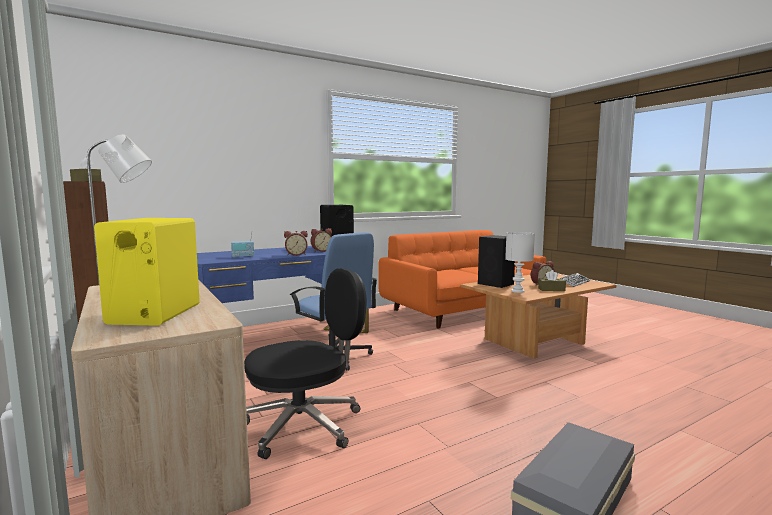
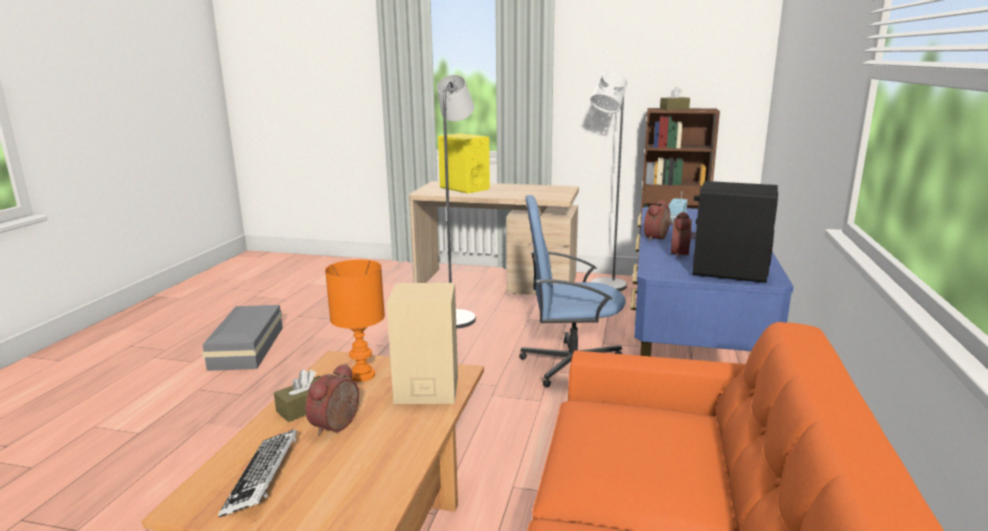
camera: 135 degrees right, 10 degrees up
black office chair [244,268,367,459] -> grey floor lamp [437,75,476,329]
black speaker [478,235,515,288] -> beige speaker [387,283,458,404]
white table lamp [505,232,535,293] -> orange table lamp [325,259,385,382]

